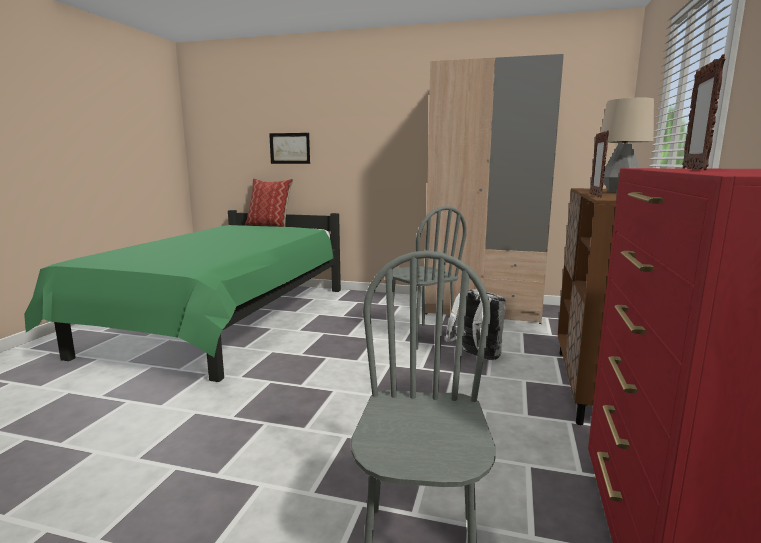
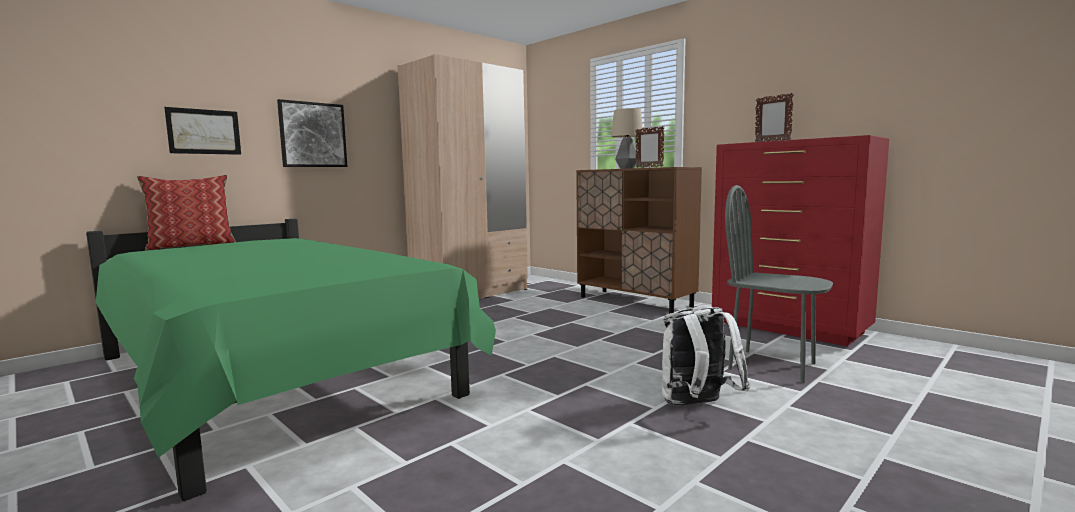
camera: 60 degrees left, 5 degrees down
grey chair [393,206,467,350] -> none
white backpack [445,289,506,360] -> white backpack moved to [662,305,750,406]
none -> picture [277,99,347,167]

